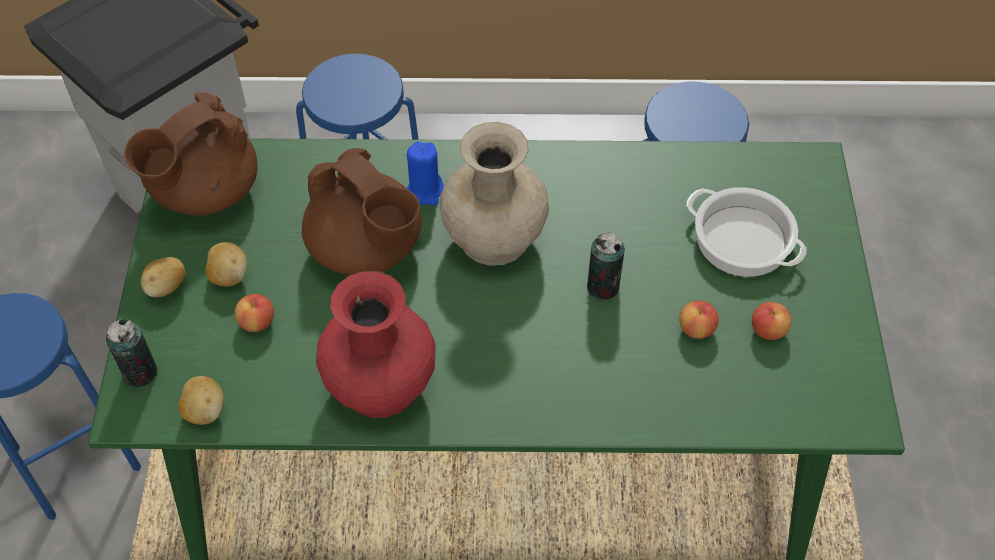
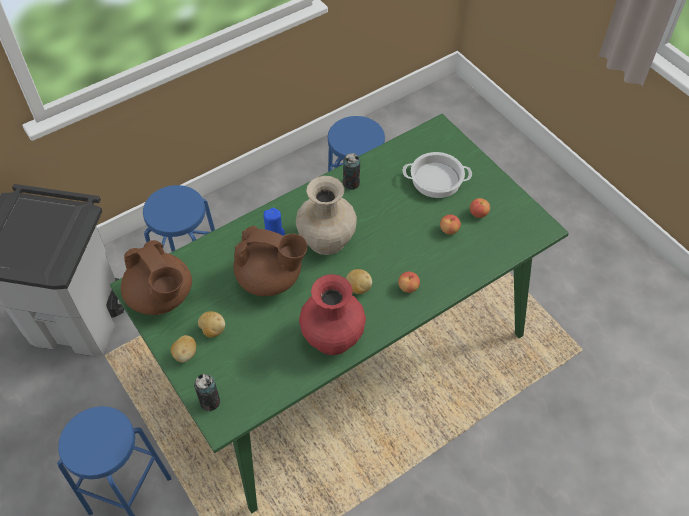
camera: 35 degrees left, 0 degrees up
brown teapot [124,92,258,216] -> brown teapot turned 45 degrees counterclockwise [121,240,192,315]
potato [178,376,224,425] -> potato moved to [346,269,372,294]
apple [235,294,274,332] -> apple moved to [398,272,420,293]
can [587,232,625,300] -> can moved to [343,153,360,190]

